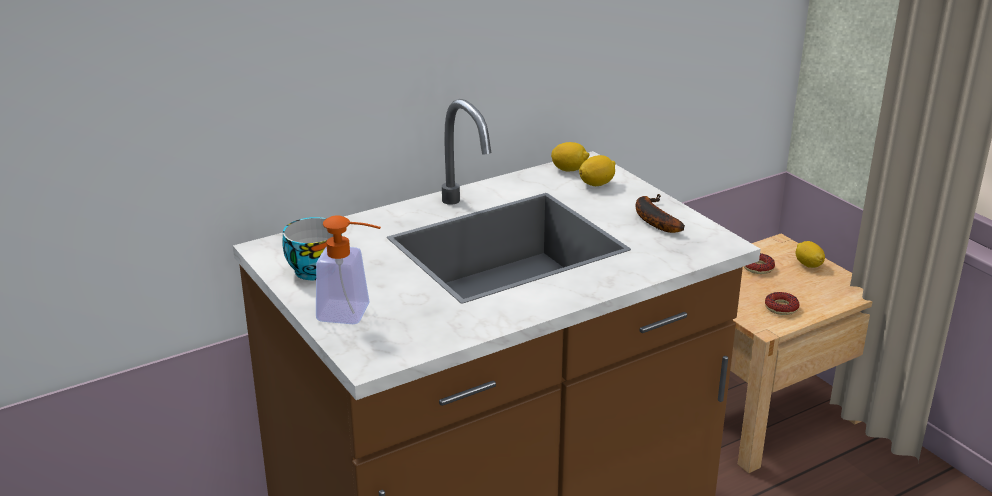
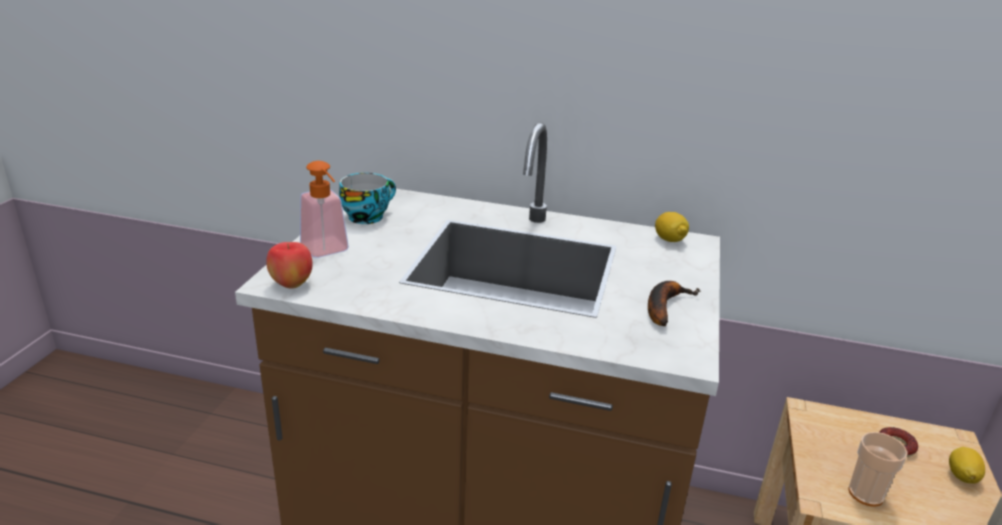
camera: 45 degrees right, 0 degrees up
lemon [579,155,616,186] -> none
donut [765,292,799,315] -> cup [848,432,908,507]
none -> apple [266,242,313,289]

